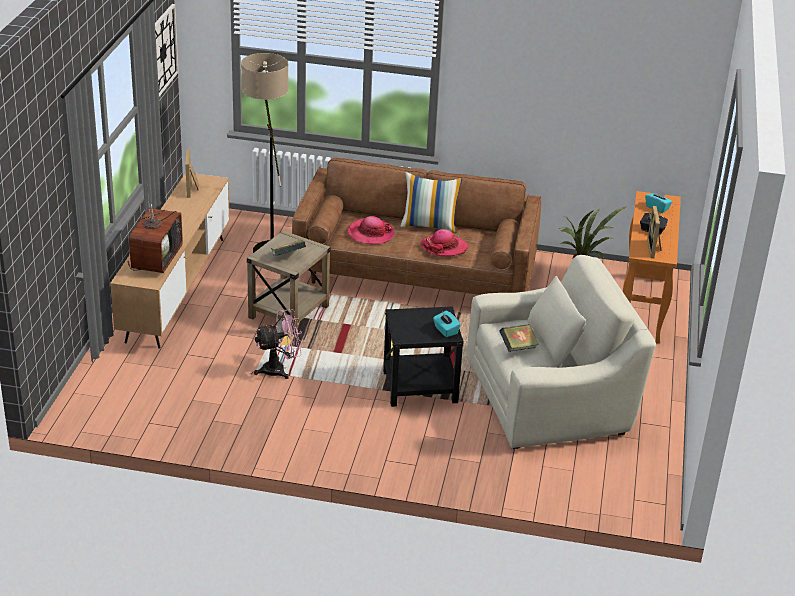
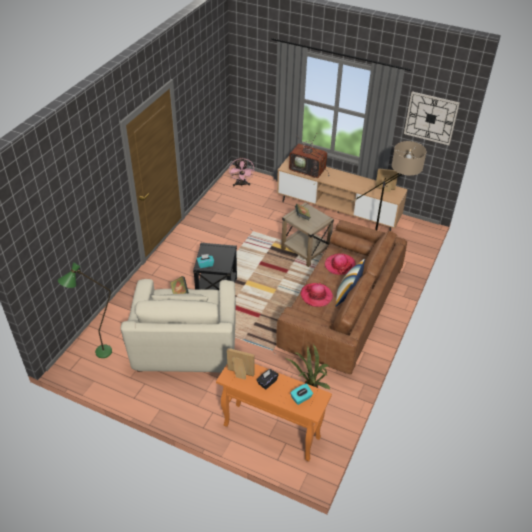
camera: 105 degrees right, 10 degrees up
pink fan [254,309,303,379] -> pink fan moved to [229,157,255,186]
none -> green floor lamp [58,262,112,358]

